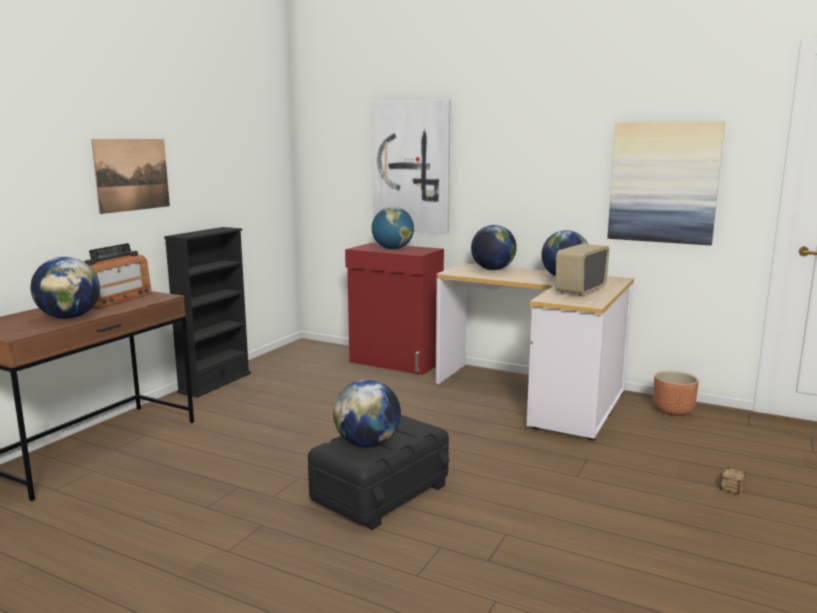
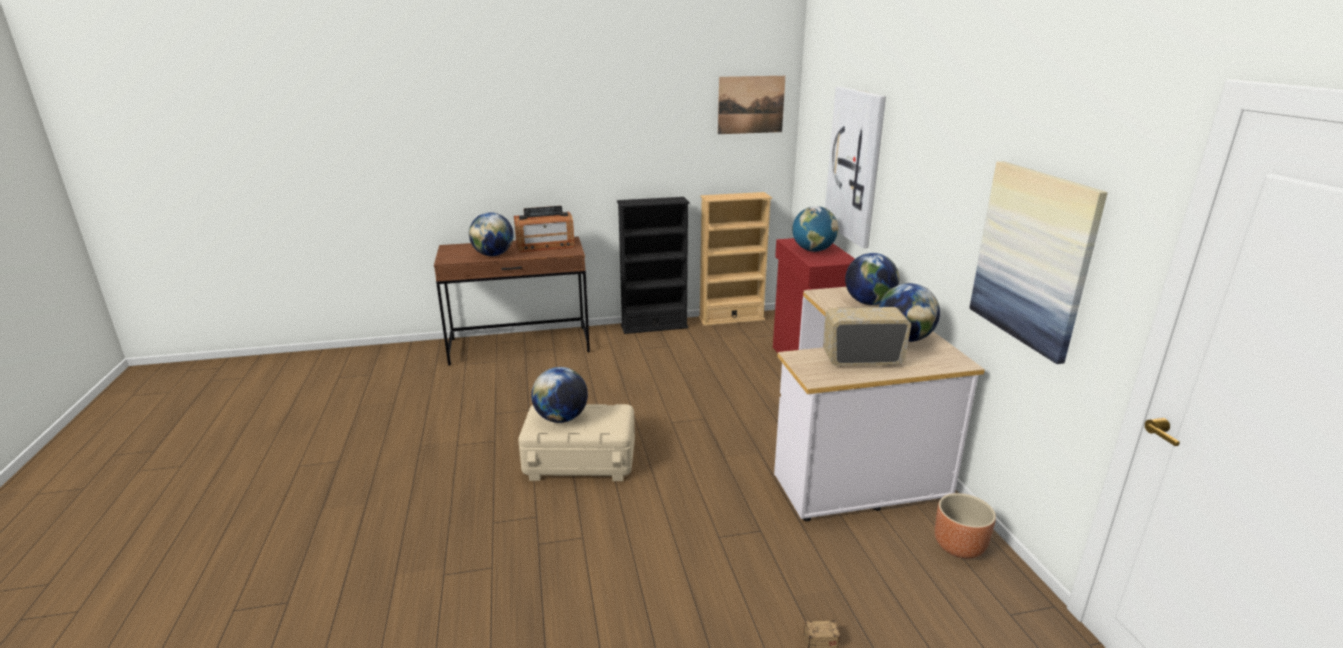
camera: 50 degrees right, 10 degrees up
picture [91,139,170,214] -> picture moved to [718,76,785,134]
black storage box [308,415,450,530] -> beige storage box [518,404,635,481]
none -> beige bookcase [699,192,772,326]

